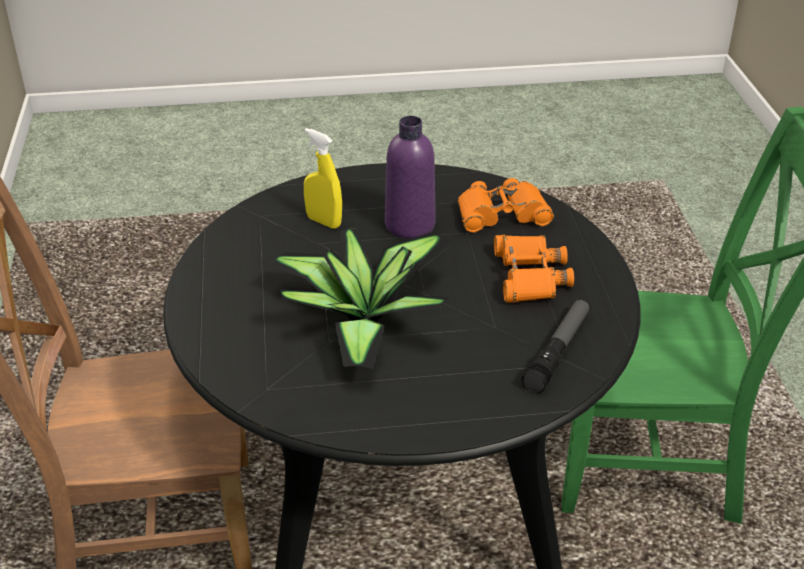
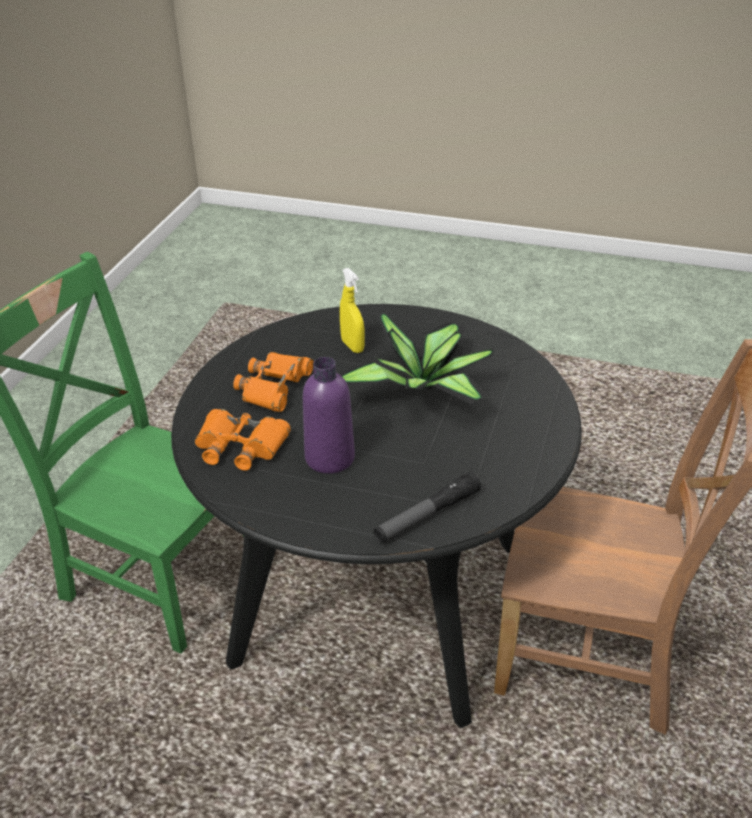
camera: 155 degrees left, 0 degrees up
yellow spray bottle [304,128,342,229] -> yellow spray bottle moved to [340,268,365,353]
flashlight [521,298,591,393] -> flashlight moved to [374,472,481,543]

